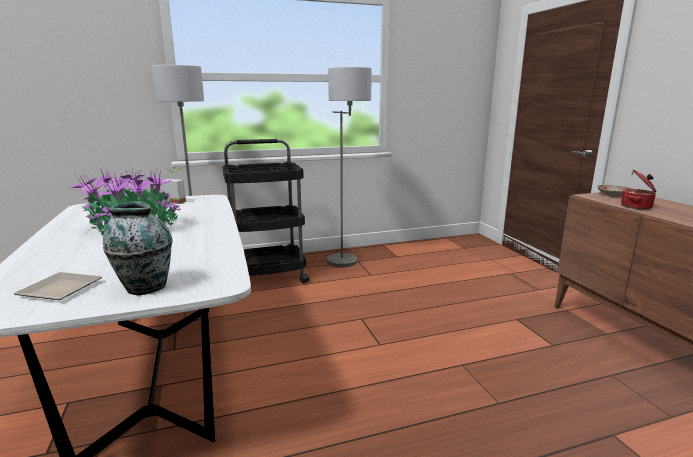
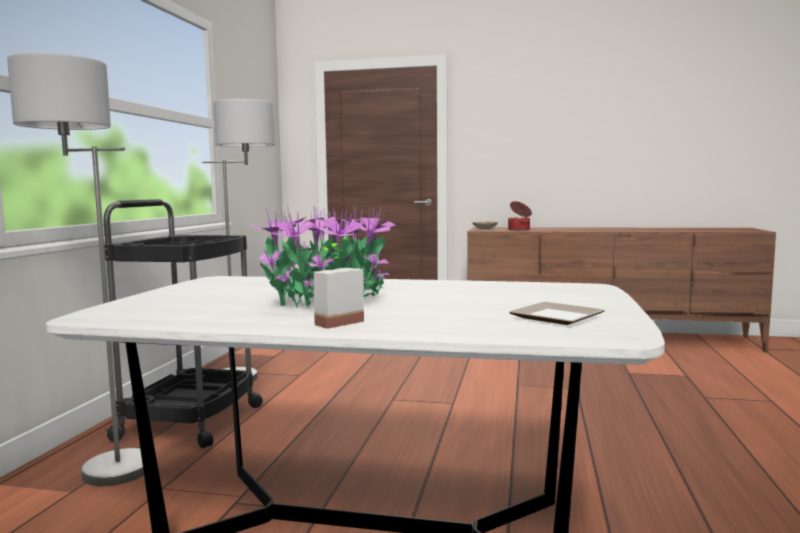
camera: 60 degrees left, 10 degrees down
vase [103,201,172,295] -> none
potted plant [162,168,186,204] -> potted plant moved to [313,239,364,329]

